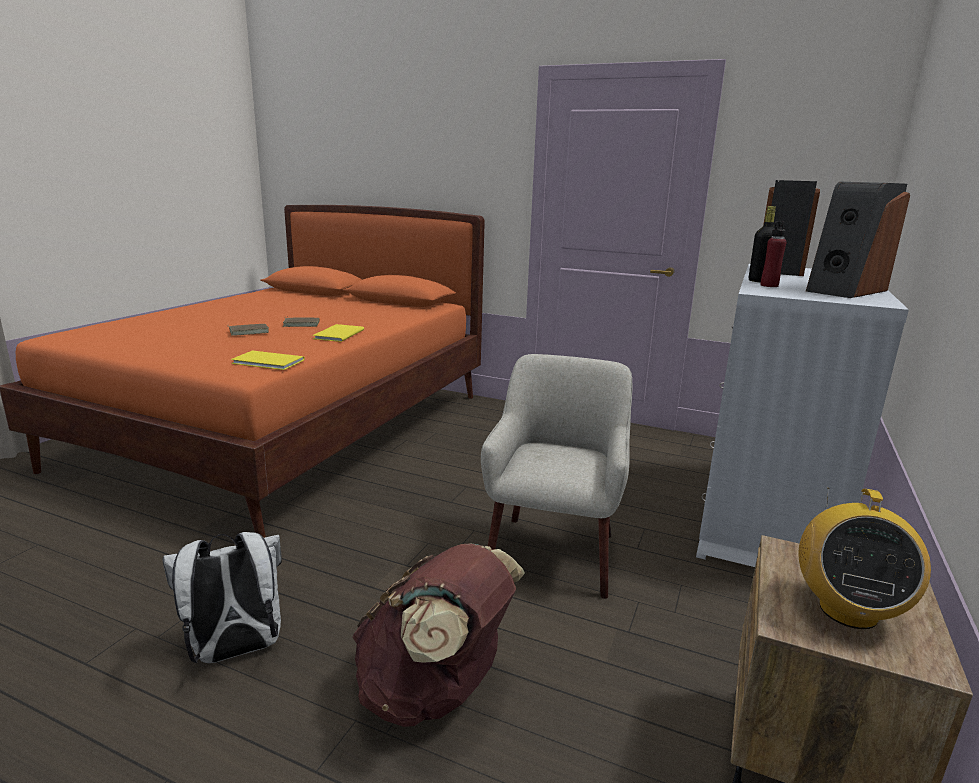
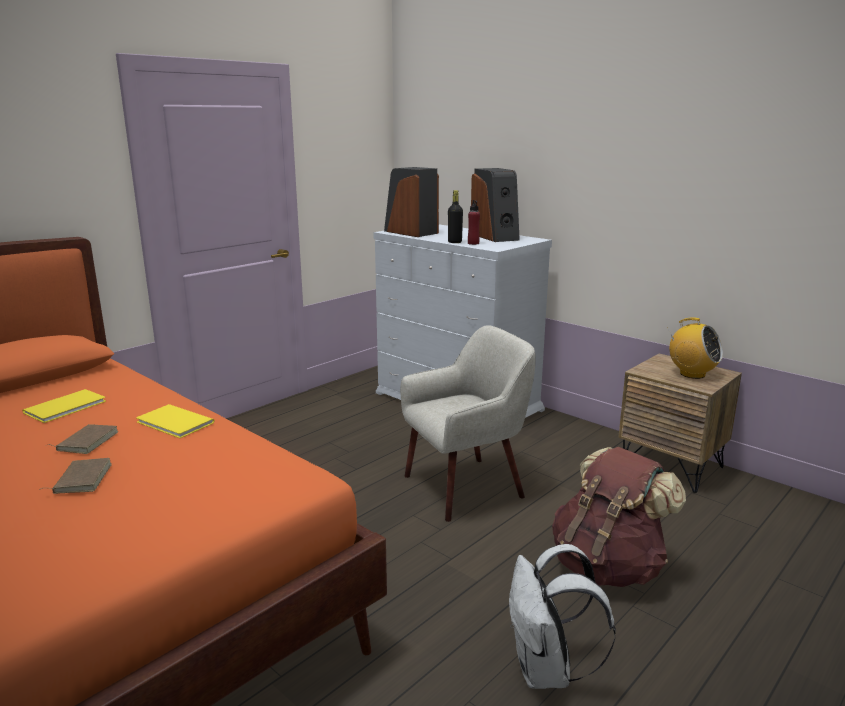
camera: 70 degrees left, 0 degrees up
yellow book [231,351,305,370] -> yellow book moved to [22,389,106,423]
beige armchair [481,354,632,599] -> beige armchair turned 120 degrees clockwise [400,325,536,522]

